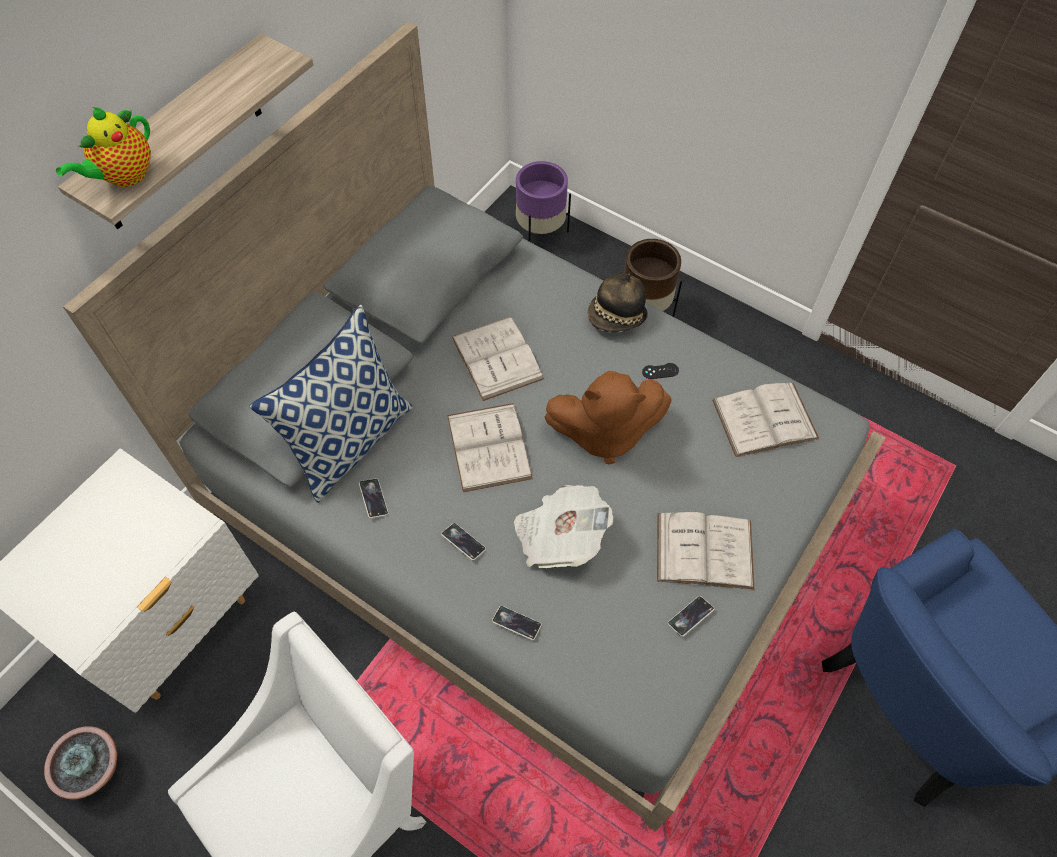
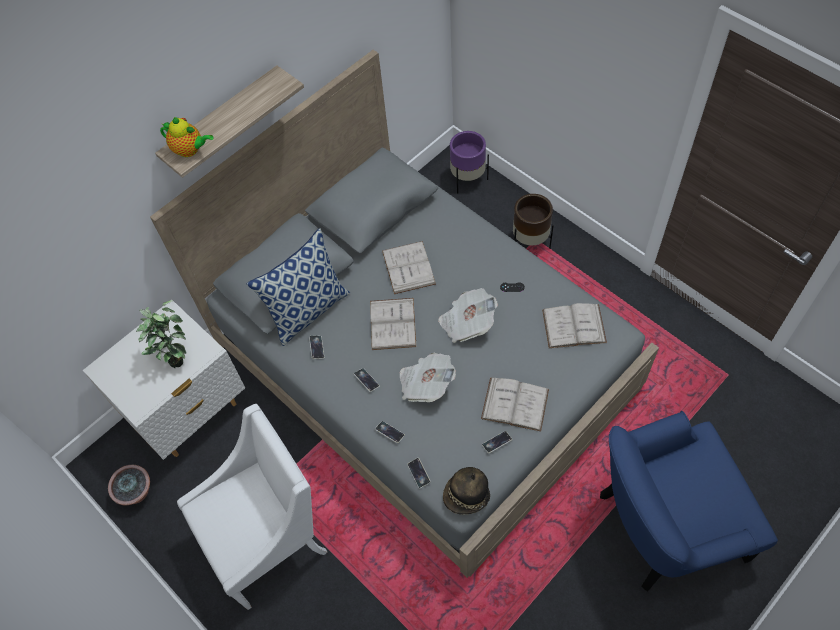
camera: 15 degrees right, 0 degrees up
teapot [56,107,151,187] -> teapot turned 120 degrees counterclockwise [160,117,213,157]
brown plush toy [545,371,672,464] -> newspaper [438,288,498,343]
hat [588,273,648,333] -> hat moved to [443,467,490,515]
none -> potted plant [136,300,186,368]
none -> phone [407,458,431,488]

